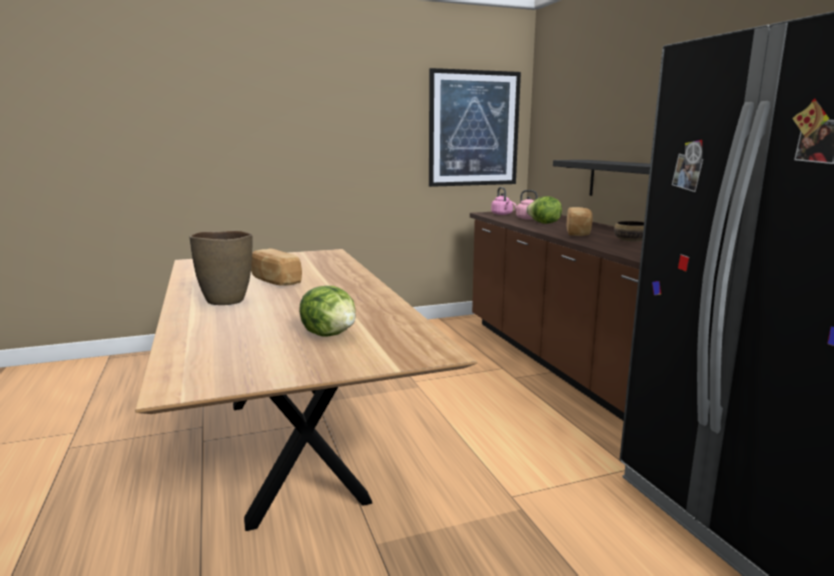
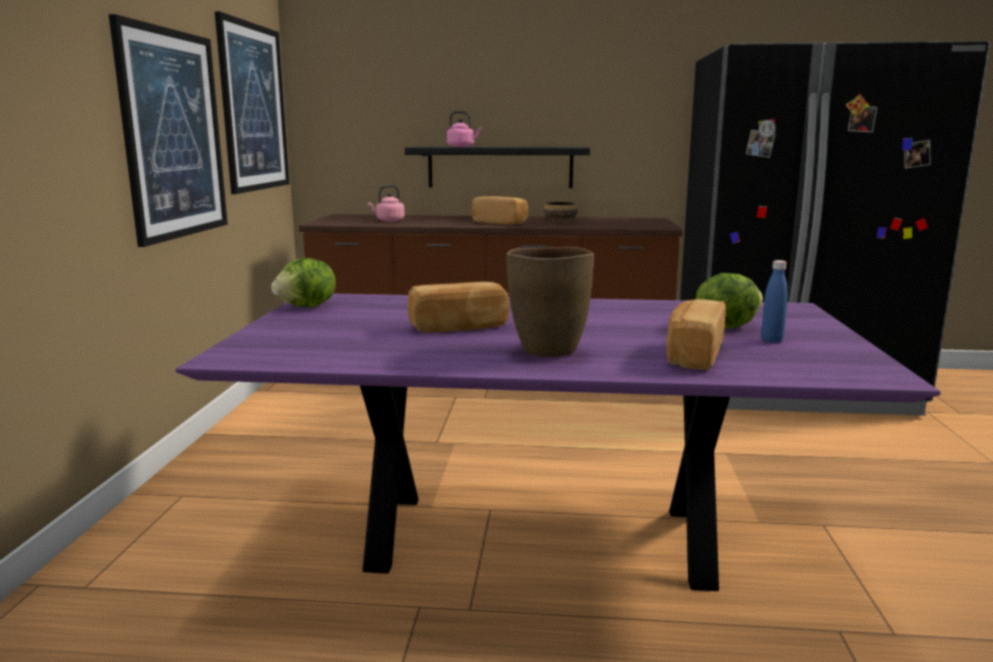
camera: 65 degrees left, 0 degrees up
brown dining table [135,249,477,531] -> purple dining table [176,294,941,591]
pink kettle [491,187,513,215] -> pink kettle moved to [447,111,482,147]
lettuce [526,196,562,224] -> lettuce moved to [271,258,336,307]
none -> picture [109,14,228,247]
none -> bread [667,299,726,371]
none -> blue bottle [761,260,788,343]

